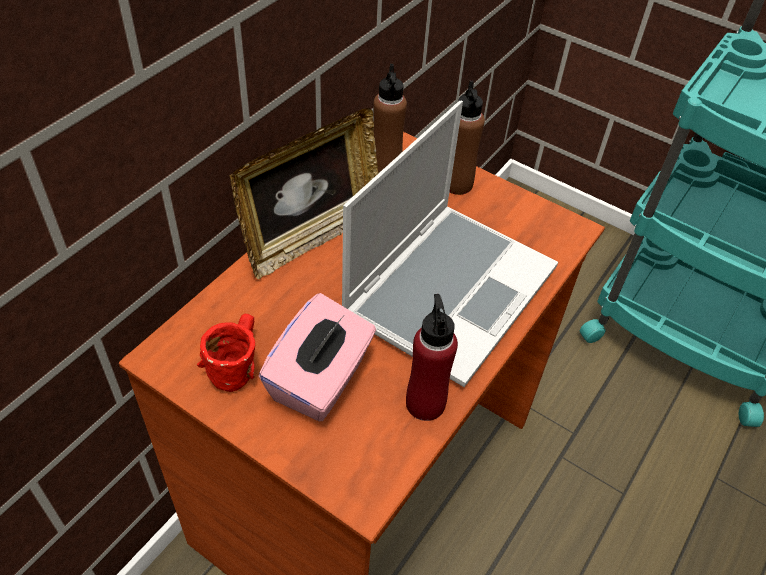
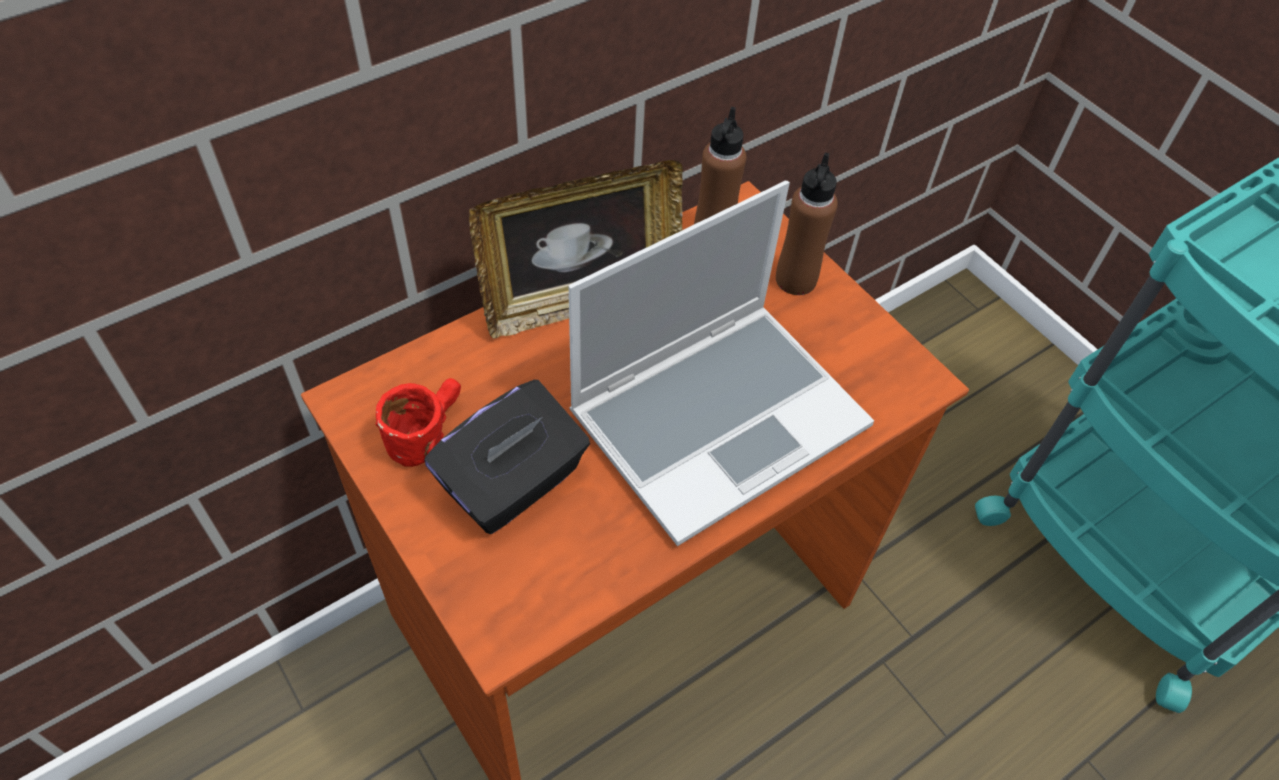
camera: 20 degrees right, 5 degrees up
pink tissue box [259,293,376,421] -> black tissue box [424,380,590,534]
red bottle [406,294,458,421] -> none

